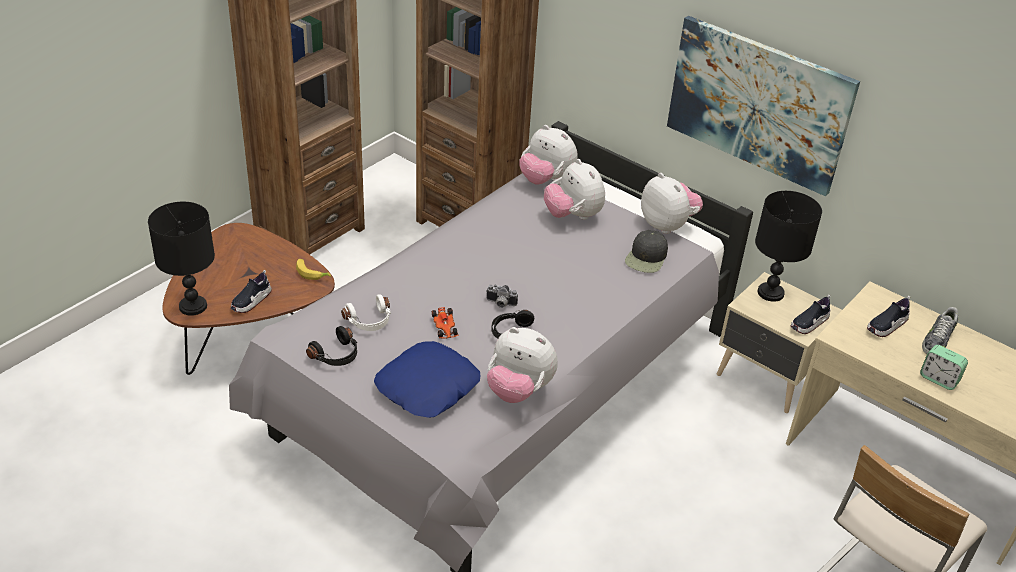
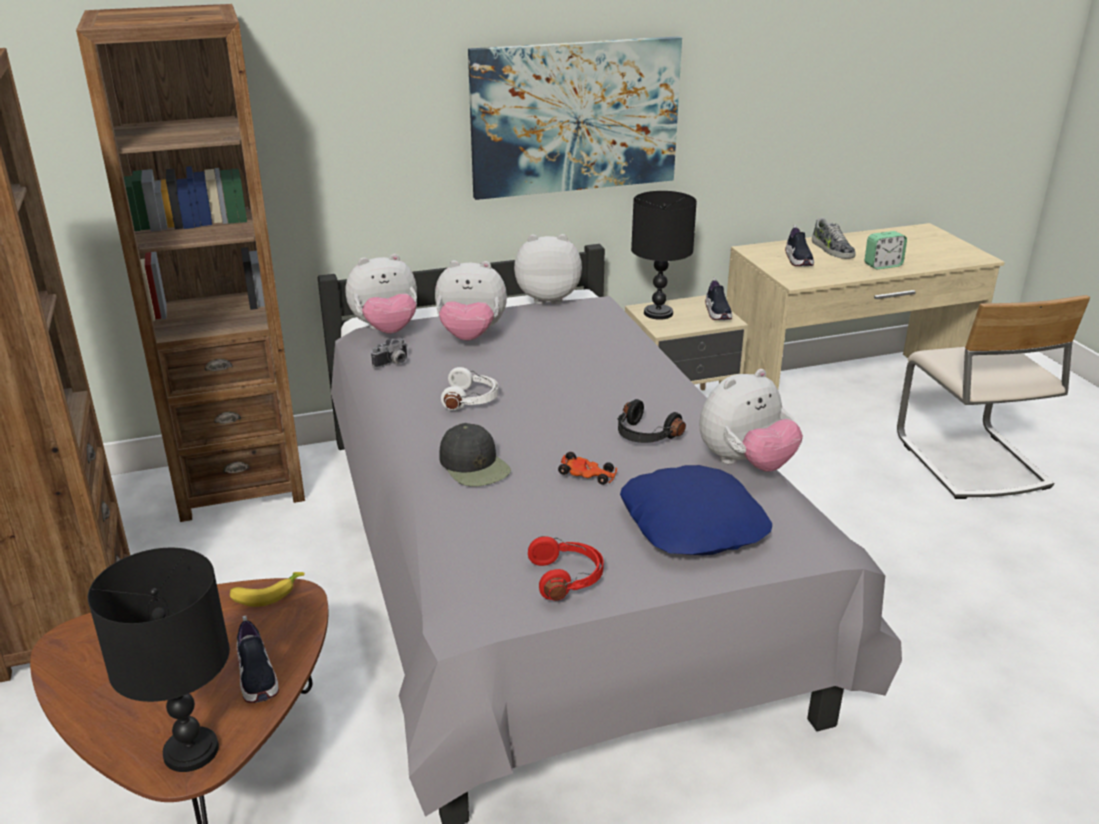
camera: 55 degrees left, 10 degrees down
black headphones [306,326,357,366] -> red headphones [528,536,604,601]
white headphones [341,294,391,331] -> white headphones moved to [441,367,499,410]
camera [486,285,518,308] -> camera moved to [371,338,408,368]
black cap [625,230,668,273] -> black cap moved to [439,423,511,487]

